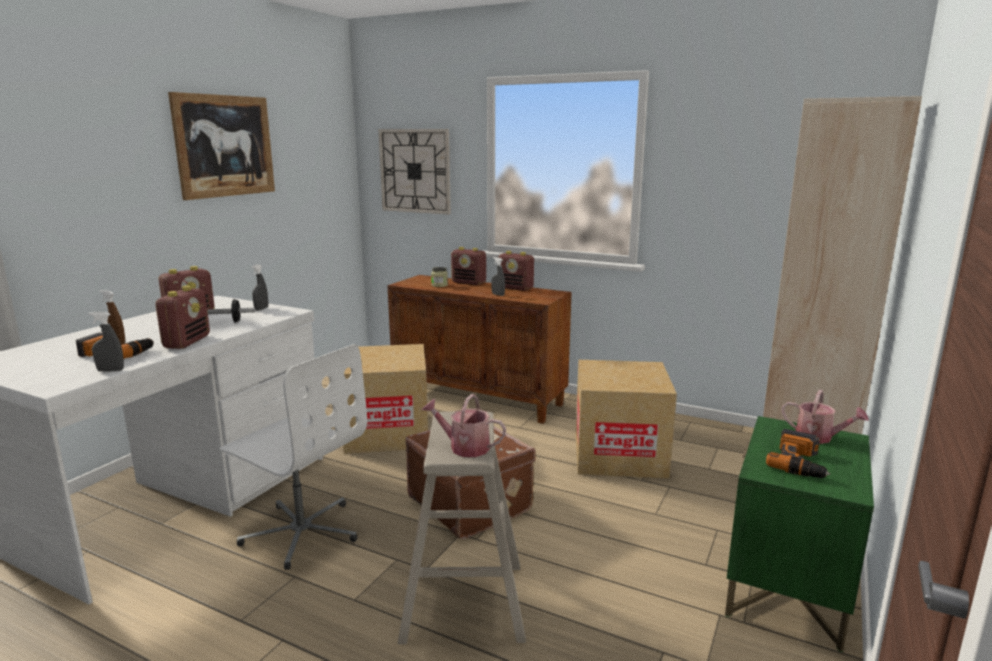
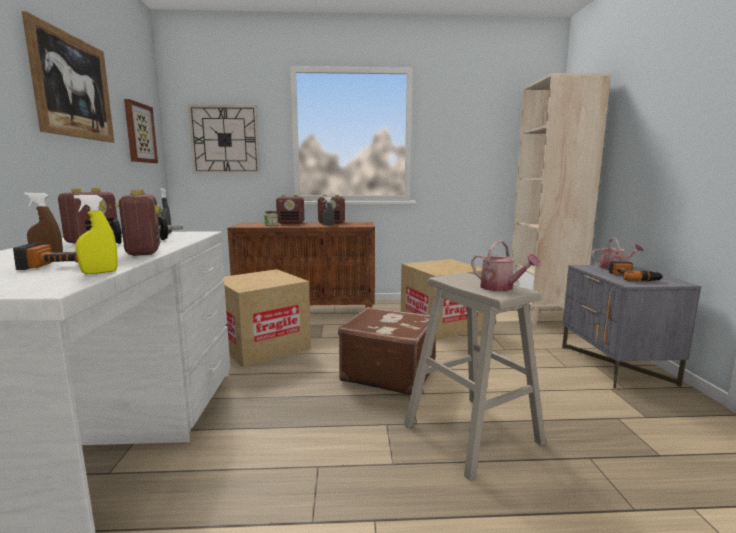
camera: 30 degrees left, 5 degrees down
grey spray bottle [89,312,124,372] -> yellow spray bottle [74,195,118,274]
white office chair [220,344,367,570] -> none
watering can [422,394,506,457] -> watering can turned 120 degrees counterclockwise [471,240,541,291]
green nightstand [725,416,874,652] -> grey nightstand [562,265,701,389]
none -> picture [124,99,158,163]

